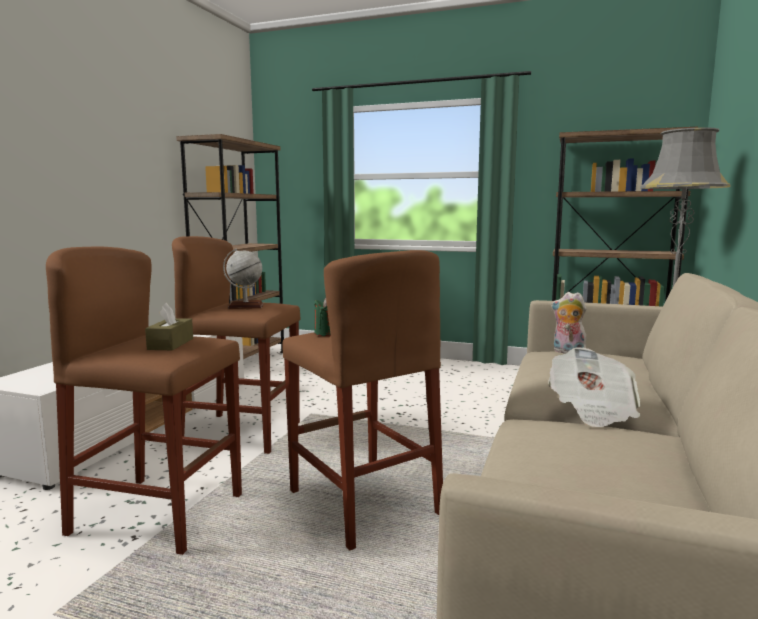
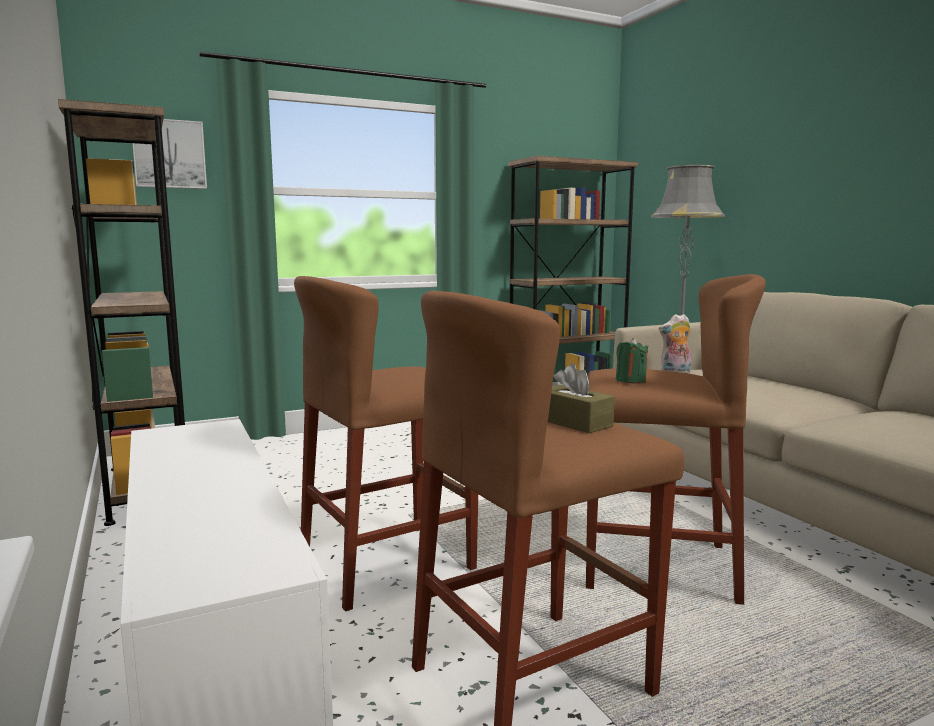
camera: 45 degrees left, 0 degrees up
globe [223,249,264,309] -> none
newspaper [548,347,640,427] -> none
none -> picture [133,119,207,189]

